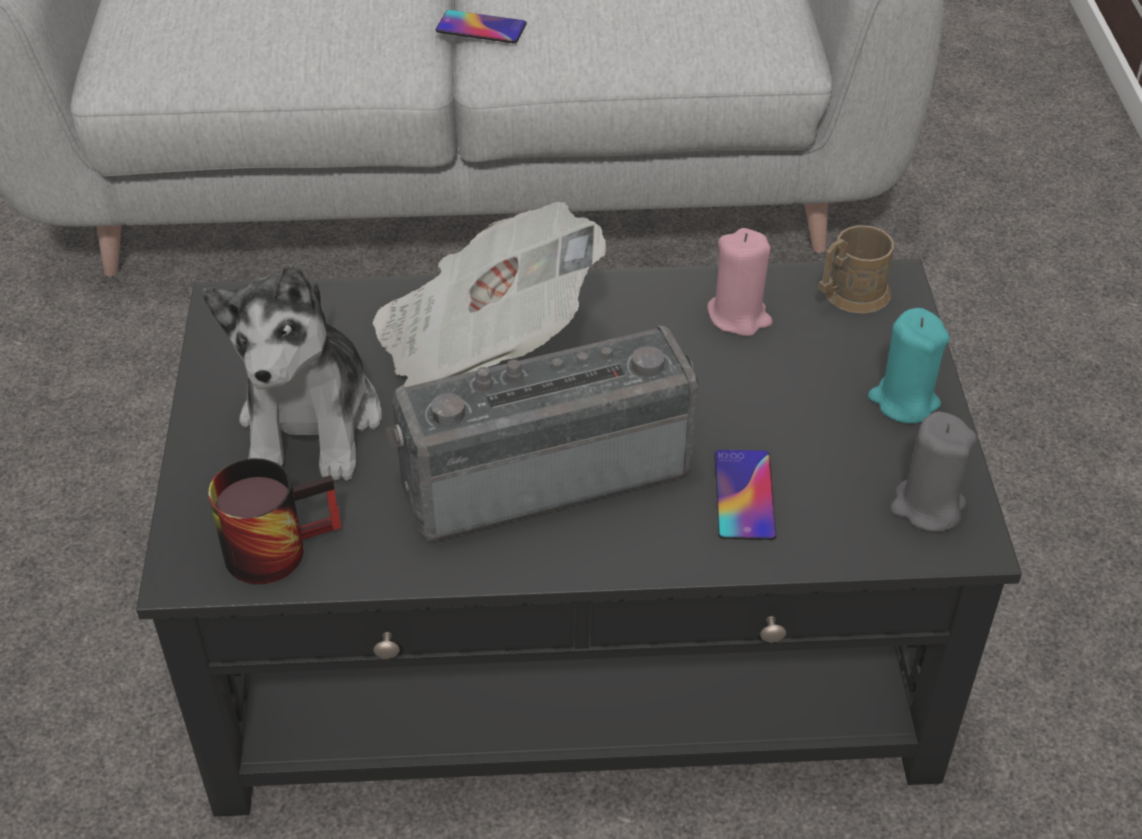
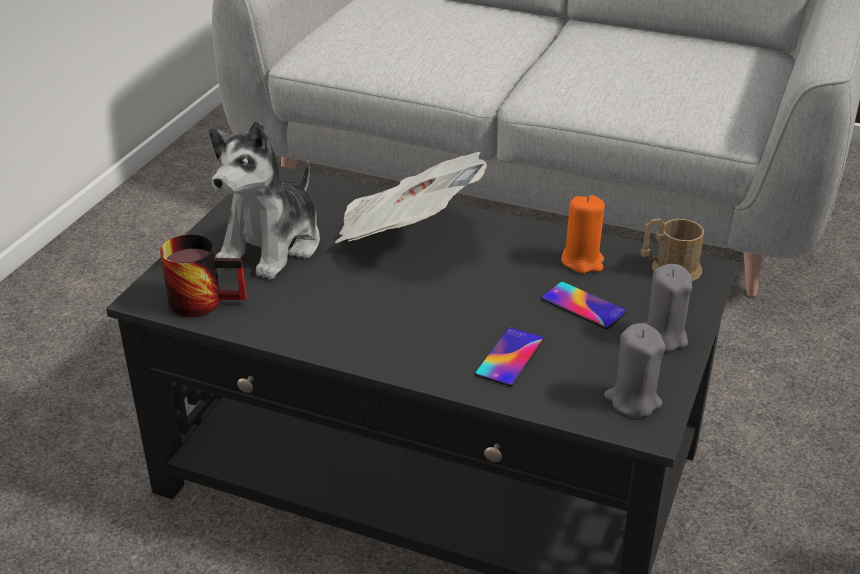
camera: 25 degrees right, 10 degrees down
radio [386,326,698,541] -> none
phone [435,10,527,43] -> phone moved to [541,282,627,329]
pink candle [707,228,773,337] -> orange candle [561,195,605,273]
turquoise candle [868,308,950,423] -> grey candle [644,264,692,352]

